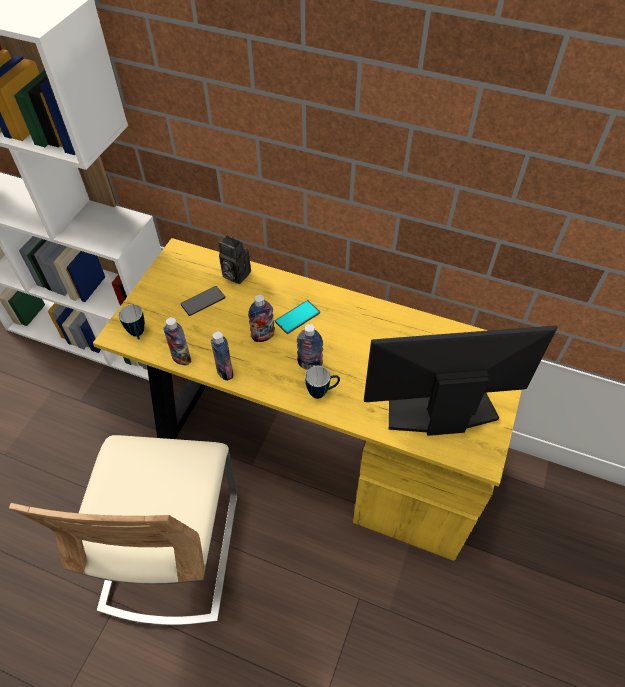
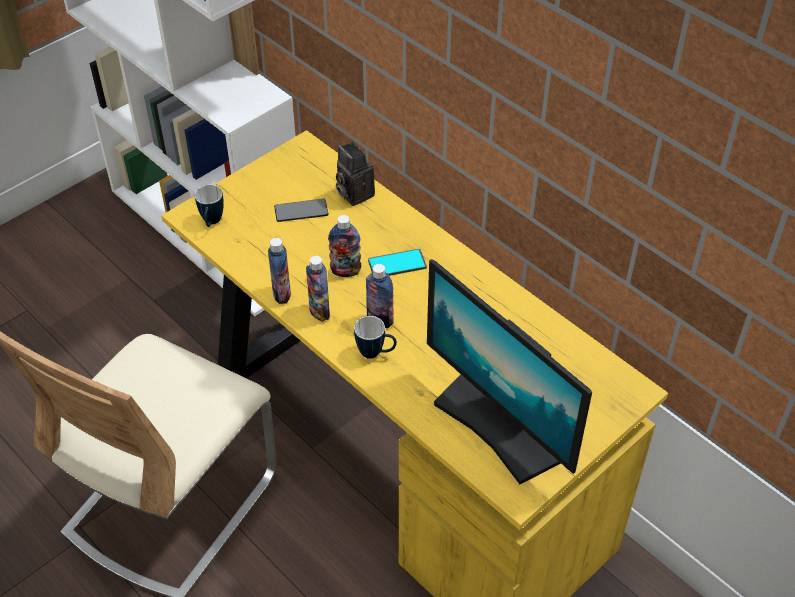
camera: 25 degrees right, 5 degrees down
bottle [163,317,191,365] -> bottle moved to [306,256,330,322]
monitor [364,325,558,436] -> monitor turned 150 degrees counterclockwise [427,259,592,484]

